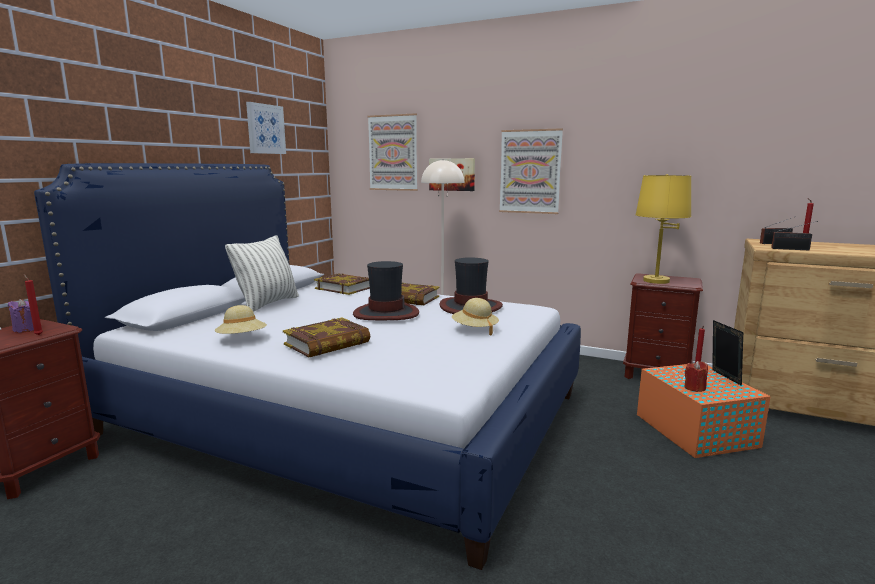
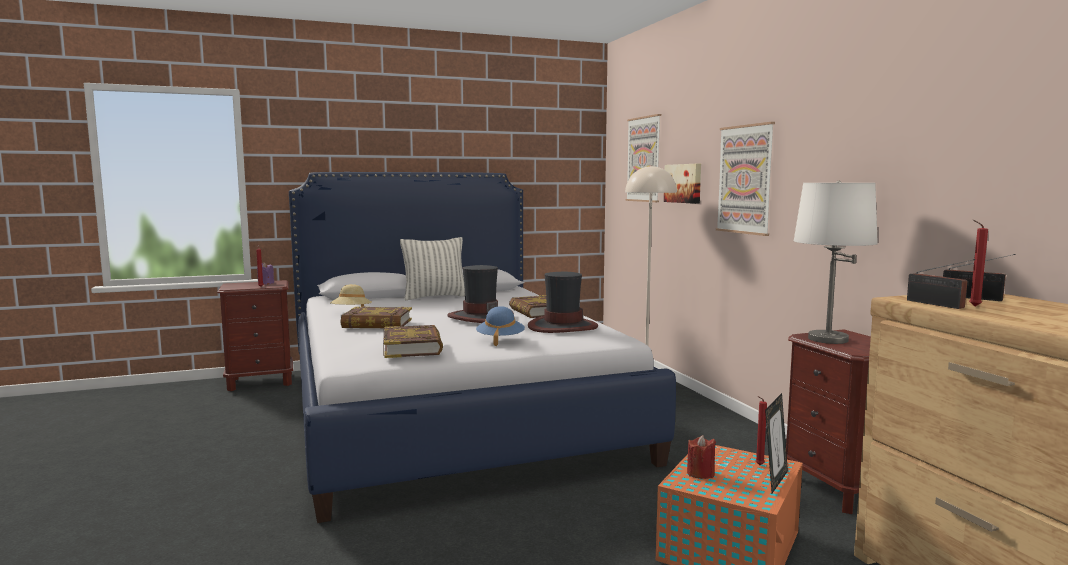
camera: 45 degrees right, 5 degrees down
picture [246,102,286,154] -> none
book [314,274,370,295] -> book moved to [383,325,443,358]
beige hat [452,298,499,336] -> blue hat [476,306,525,346]
yellow table lamp [636,174,691,284] -> white table lamp [794,180,878,344]

